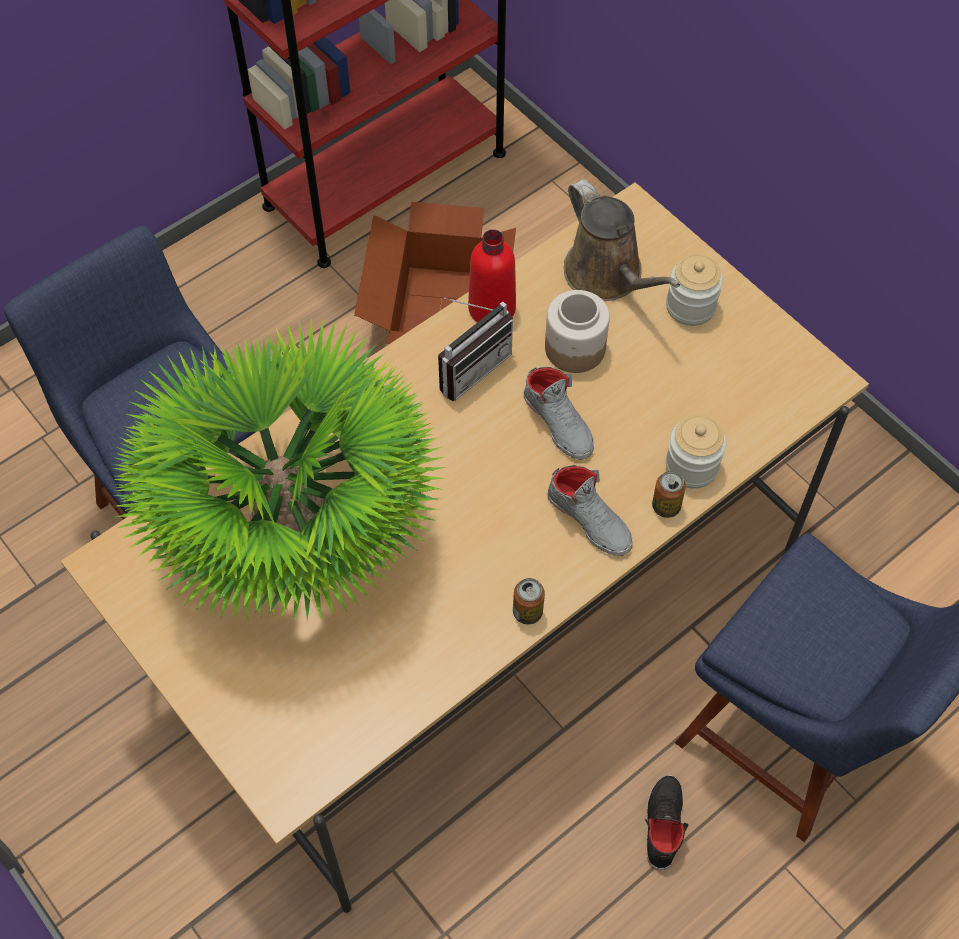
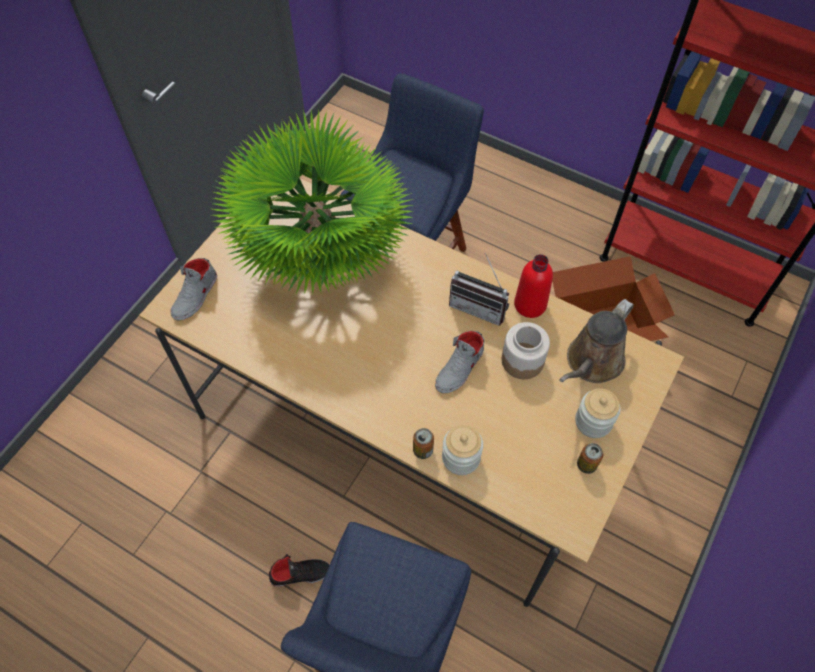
camera: 70 degrees right, 0 degrees up
can [513,578,545,624] -> can moved to [577,443,603,474]
grey shoe [547,465,633,556] -> grey shoe moved to [170,258,217,320]

